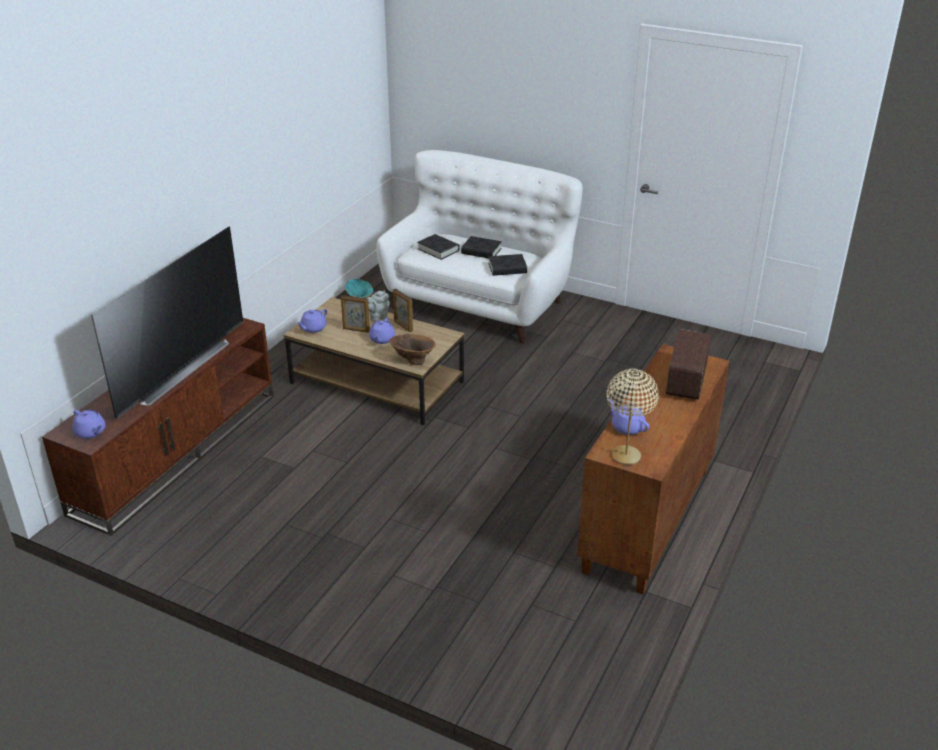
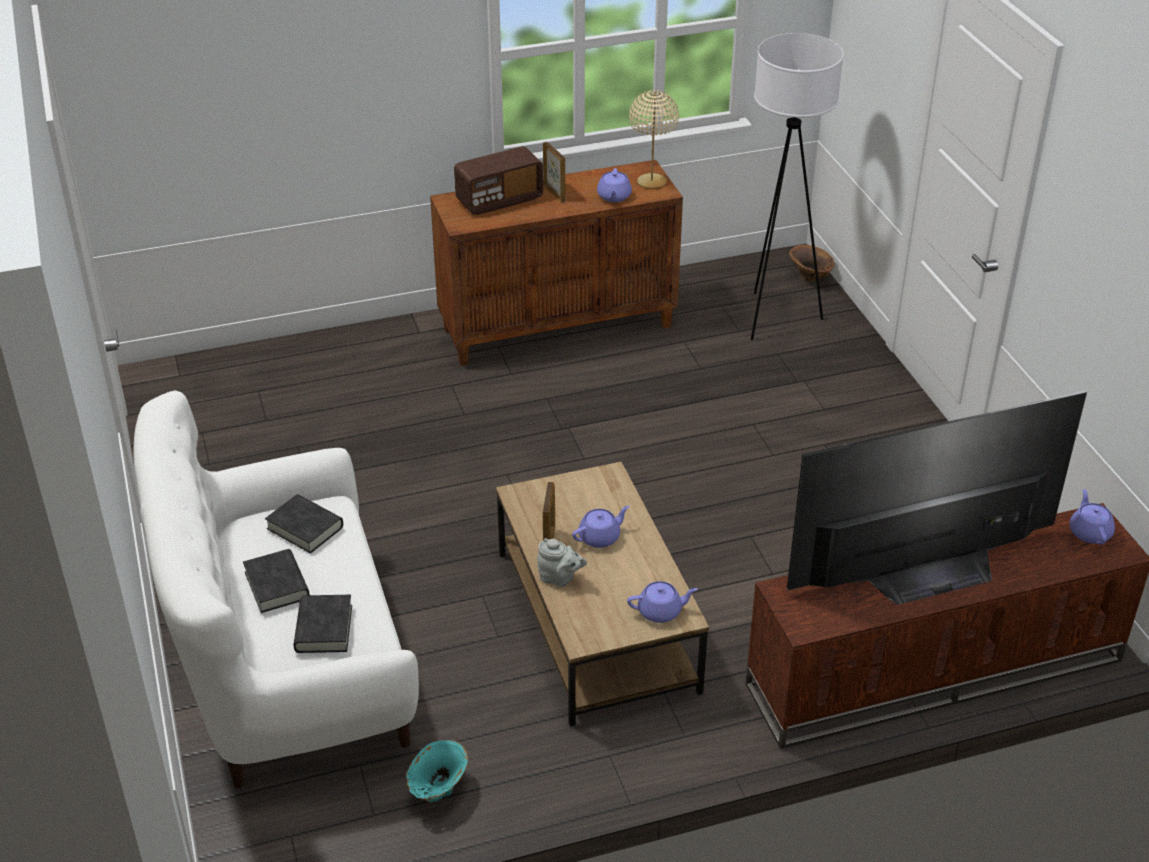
camera: 135 degrees left, 5 degrees up
picture frame [341,295,370,333] -> picture frame moved to [543,142,566,203]
brown vase [389,334,436,365] -> brown vase moved to [789,245,835,282]
none -> white floor lamp [751,33,844,340]

